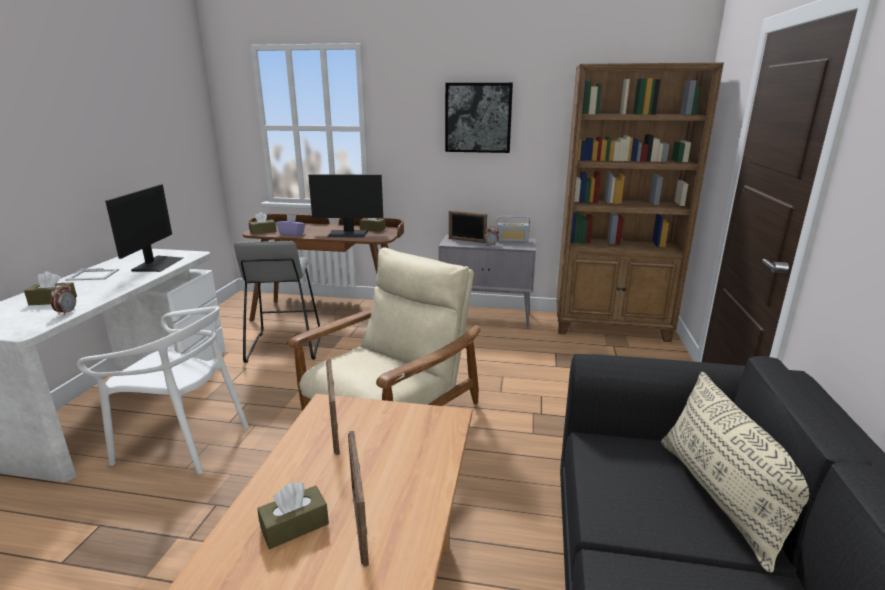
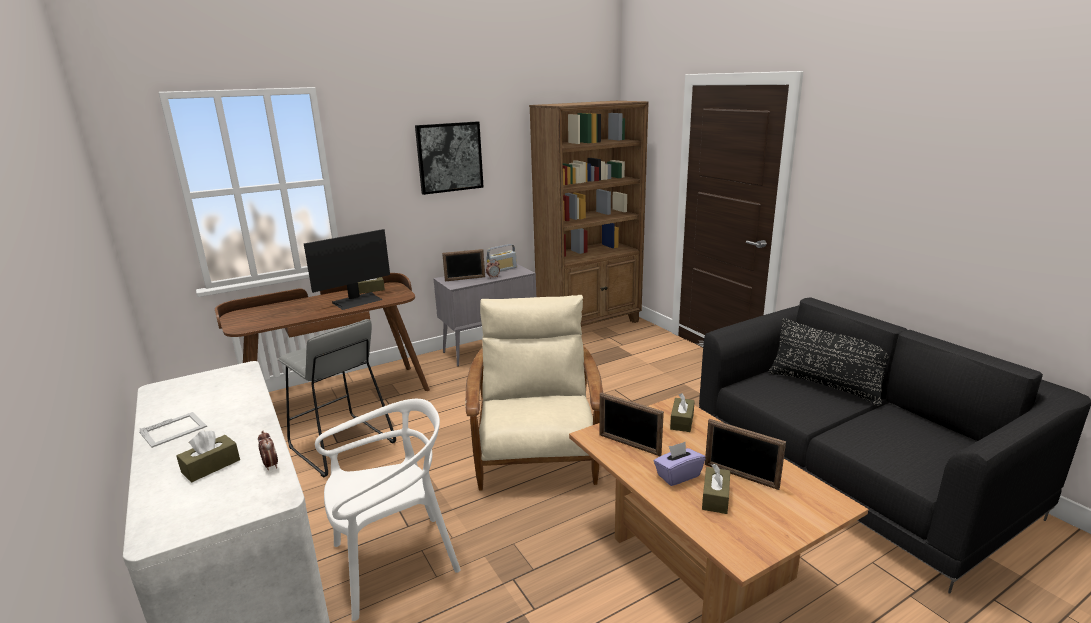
camera: 40 degrees left, 0 degrees up
monitor [105,184,183,272] -> none
brown tissue box [249,212,277,235] -> brown tissue box moved to [670,393,695,432]
purple tissue box [276,214,306,236] -> purple tissue box moved to [654,442,706,486]
beige pillow [661,372,809,573] -> black pillow [769,318,888,406]

